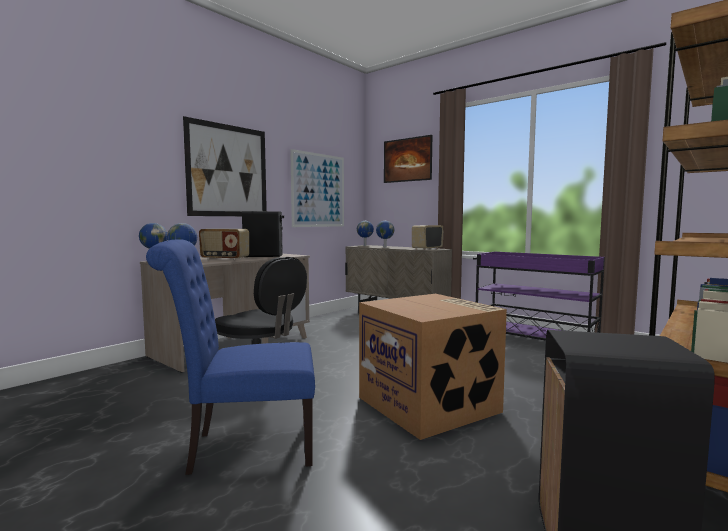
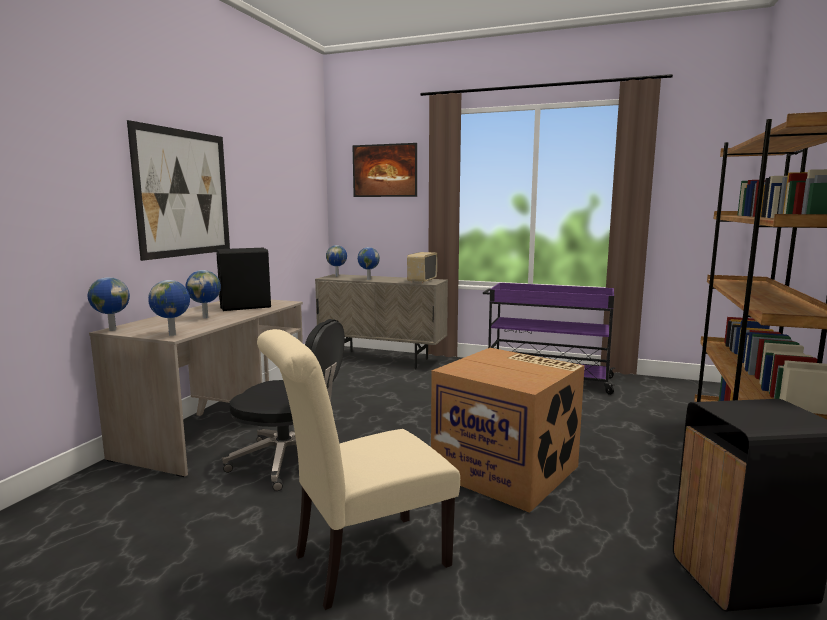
camera: 20 degrees left, 5 degrees up
blue chair [146,239,315,475] -> beige chair [257,329,460,610]
radio [199,229,249,260] -> globe [185,270,221,318]
picture [290,149,344,227] -> none

